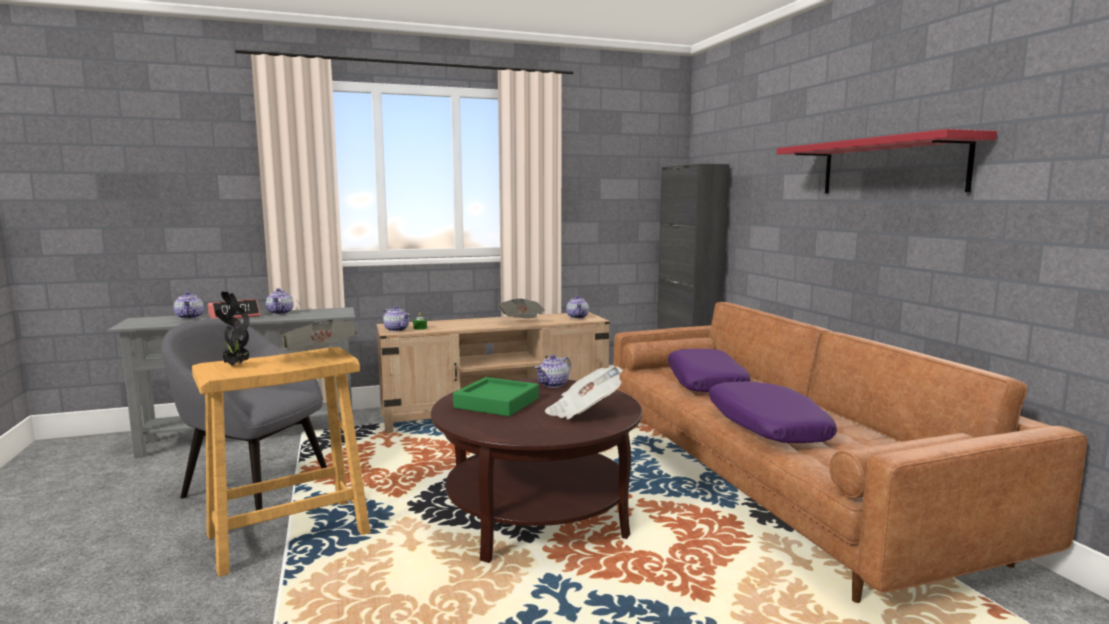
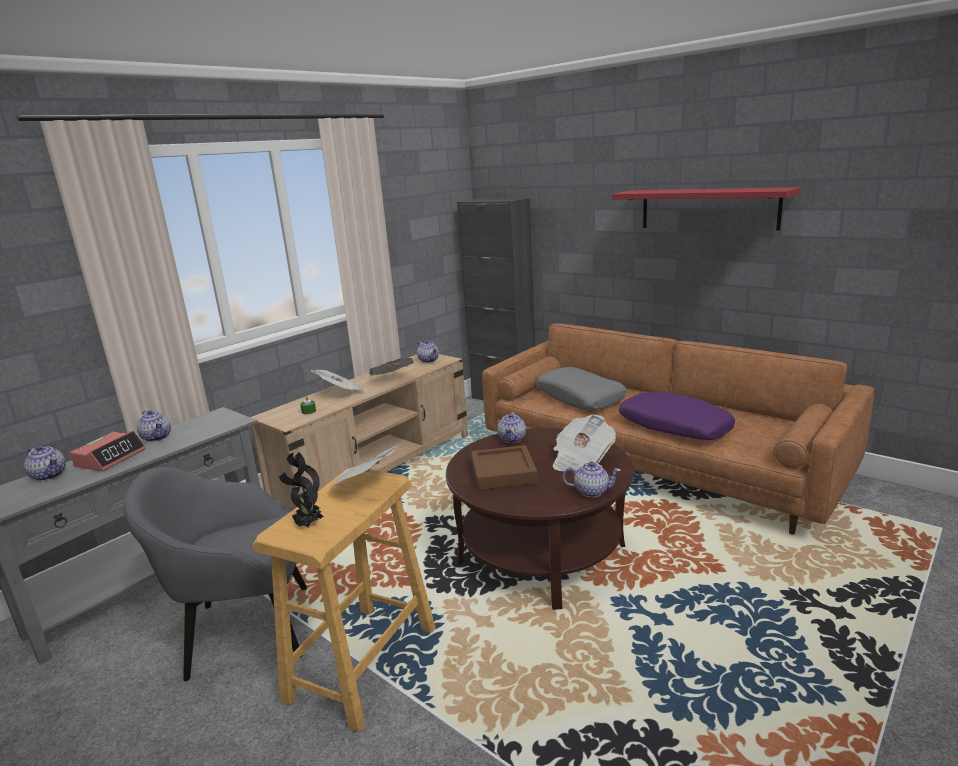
camera: 30 degrees left, 10 degrees up
teapot [382,306,410,332] -> teapot moved to [563,462,621,498]
green tray [453,377,539,416] -> brown tray [471,445,538,490]
purple pillow [668,349,751,392] -> grey pillow [536,367,627,410]
none -> newspaper [310,370,367,391]

